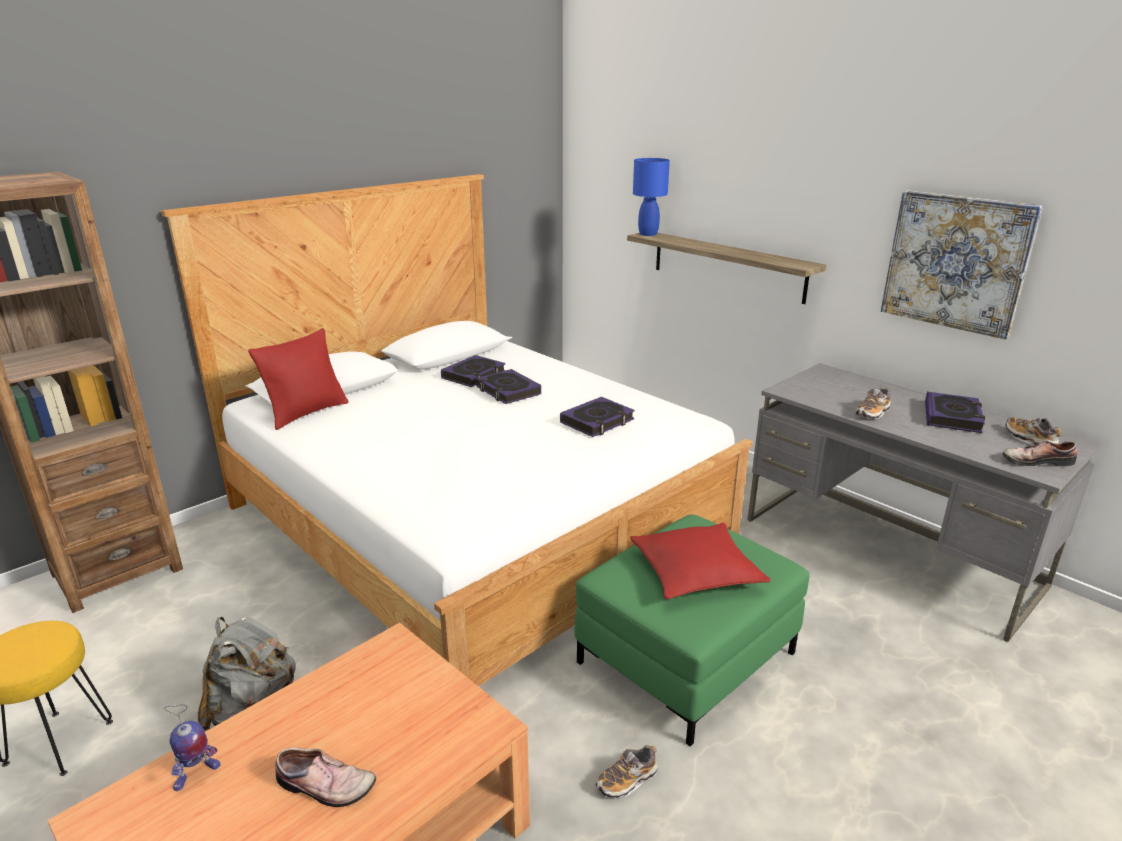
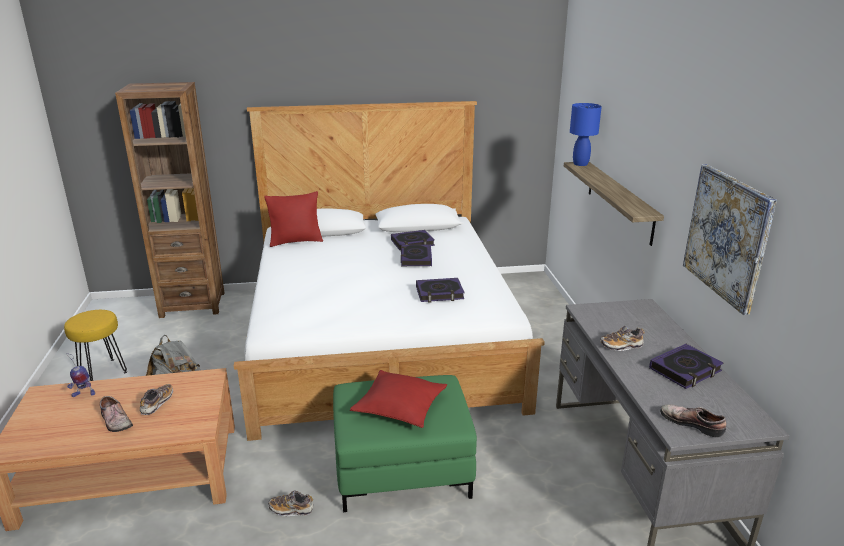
camera: 35 degrees right, 0 degrees up
shoe [1005,417,1061,445] -> shoe moved to [140,384,173,415]

